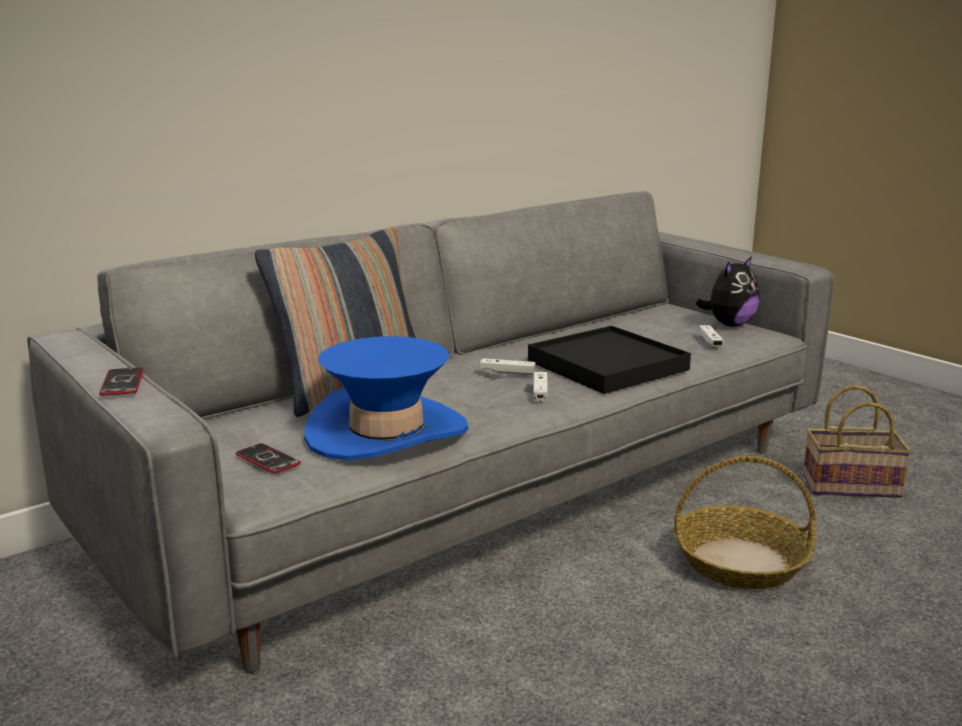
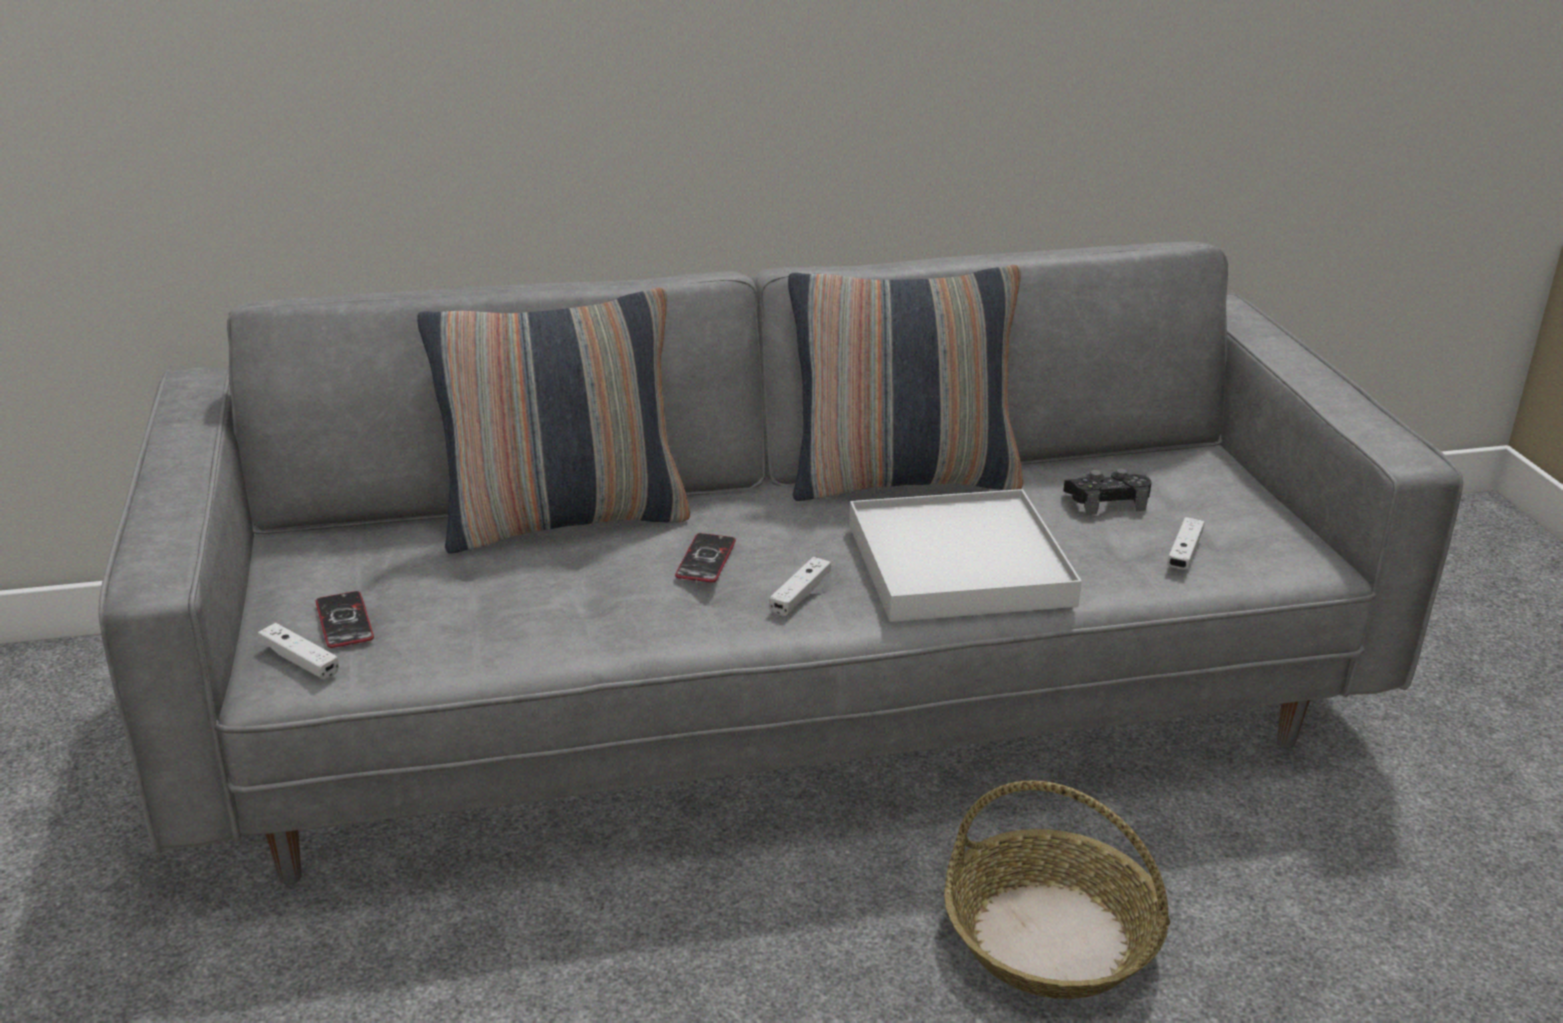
camera: 25 degrees right, 10 degrees up
phone [99,367,144,396] -> phone moved to [675,533,736,582]
blue hat [304,336,468,461] -> none
white game controller [480,358,536,375] -> white game controller moved to [258,623,339,680]
black tray [528,326,691,394] -> white tray [849,489,1082,622]
plush toy [696,256,760,326] -> none
basket [803,385,912,498] -> none
none -> pillow [788,265,1024,501]
none -> black game controller [1063,468,1151,515]

